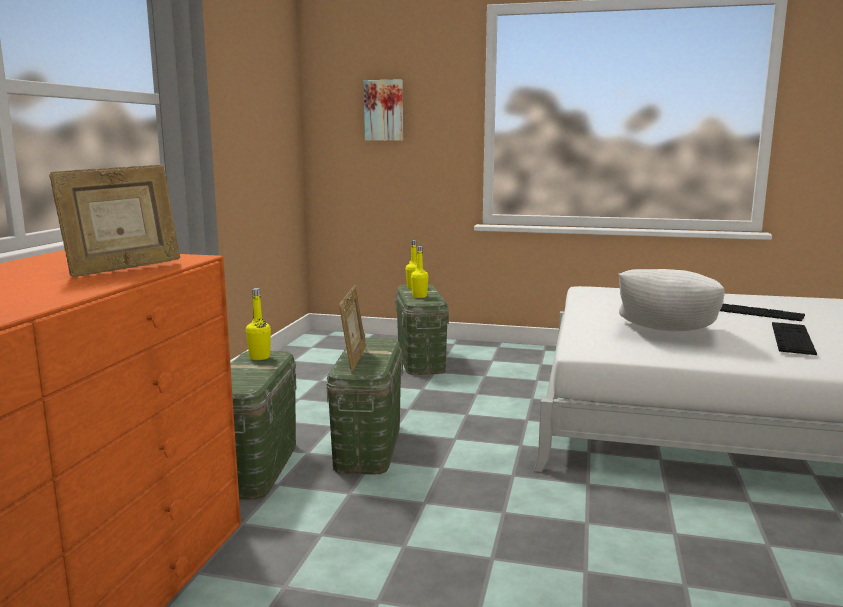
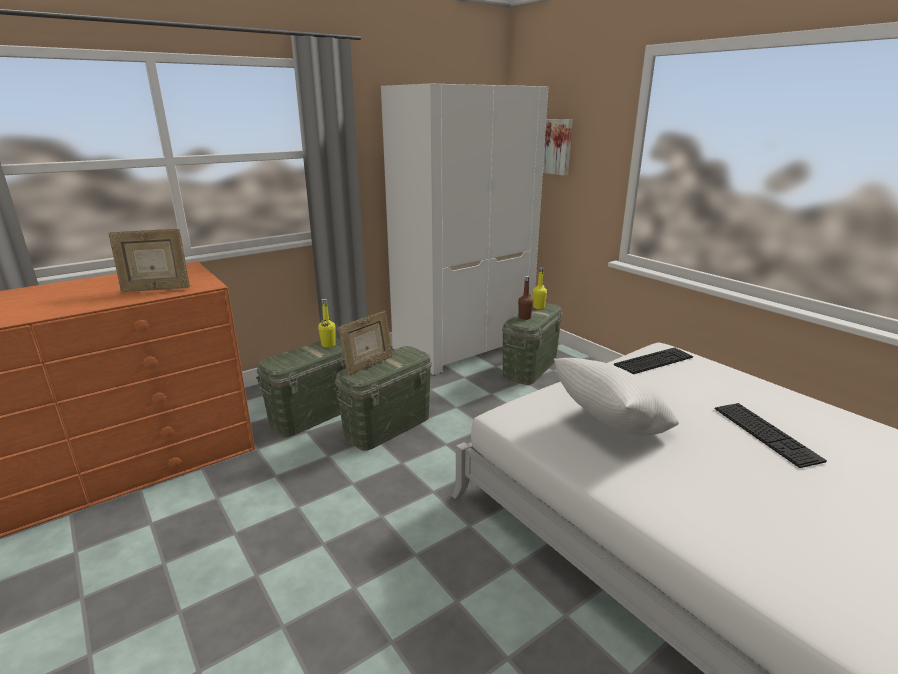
camera: 40 degrees right, 10 degrees up
yellow bottle [411,246,429,298] -> brown bottle [518,276,533,320]
keyboard [772,322,817,355] -> keyboard moved to [614,347,693,374]
none -> white wardrobe [381,84,548,375]

